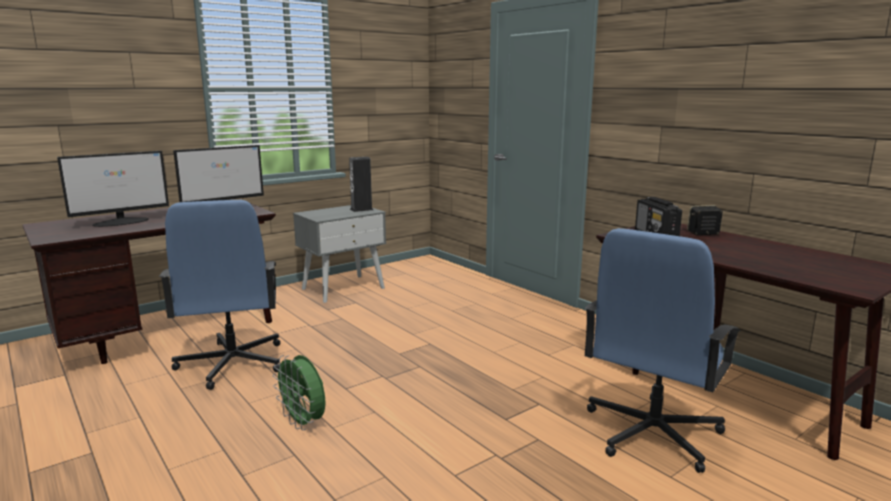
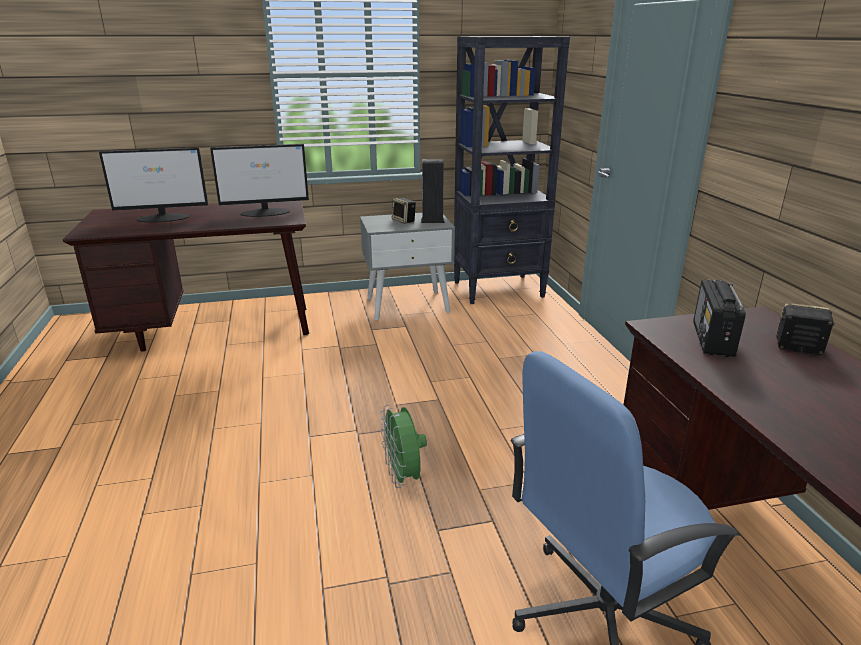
camera: 25 degrees right, 10 degrees up
blue office chair [159,200,280,390] -> none
green fan [272,355,326,431] -> green fan moved to [380,405,427,488]
none -> speaker [392,198,416,224]
none -> black bookcase [454,36,570,304]

